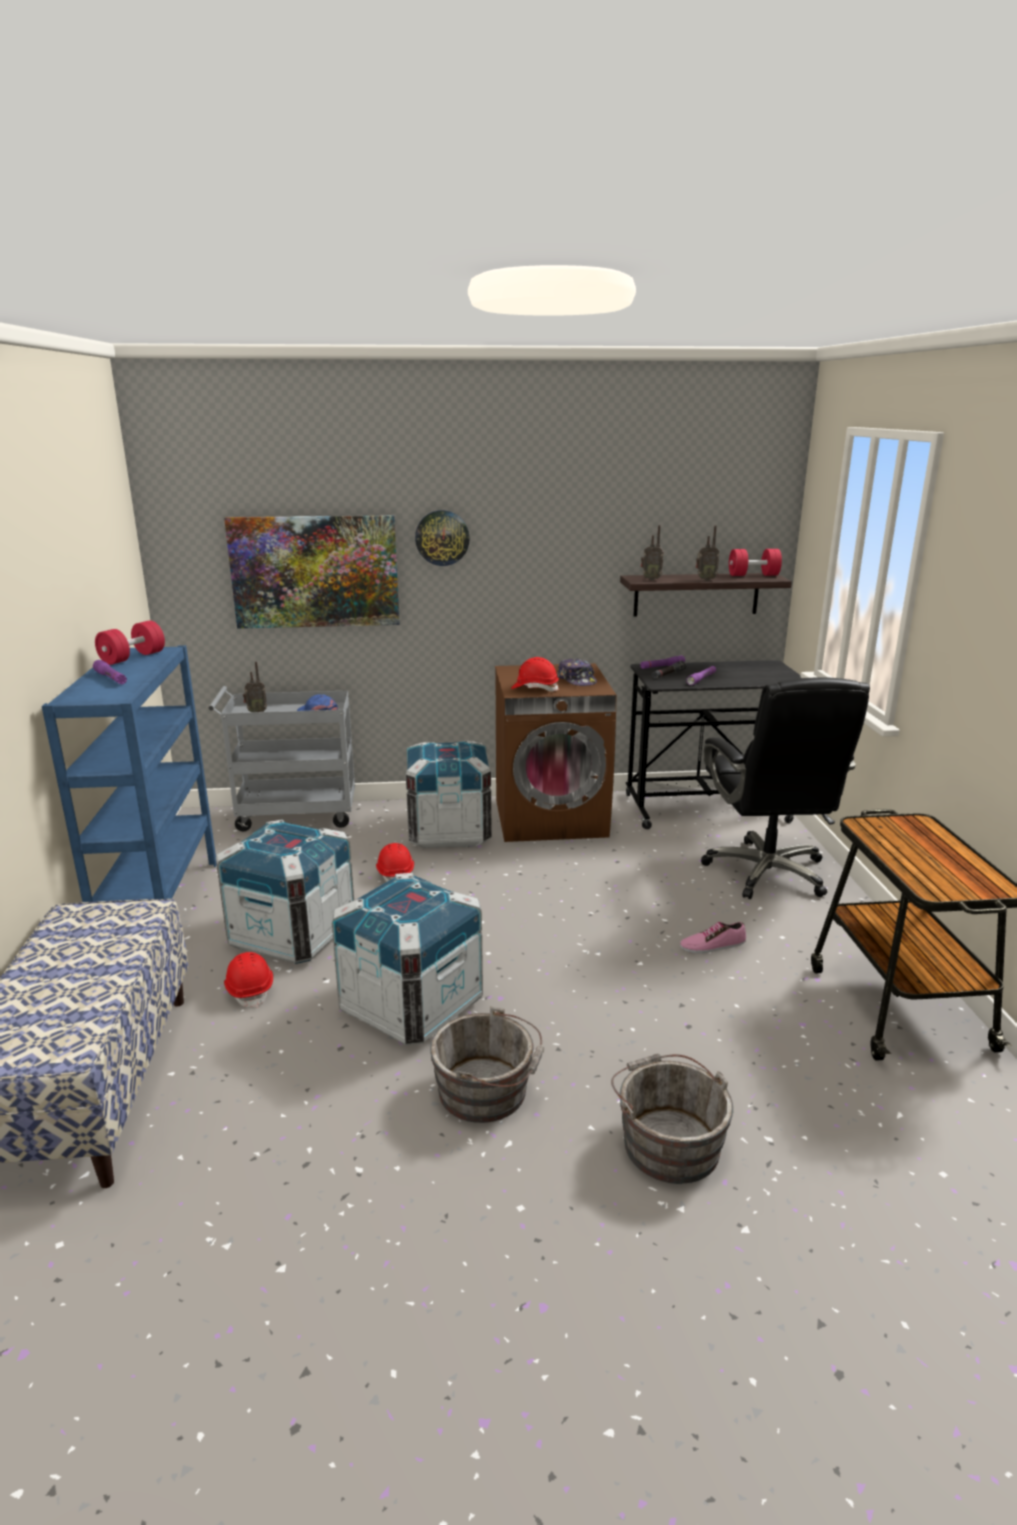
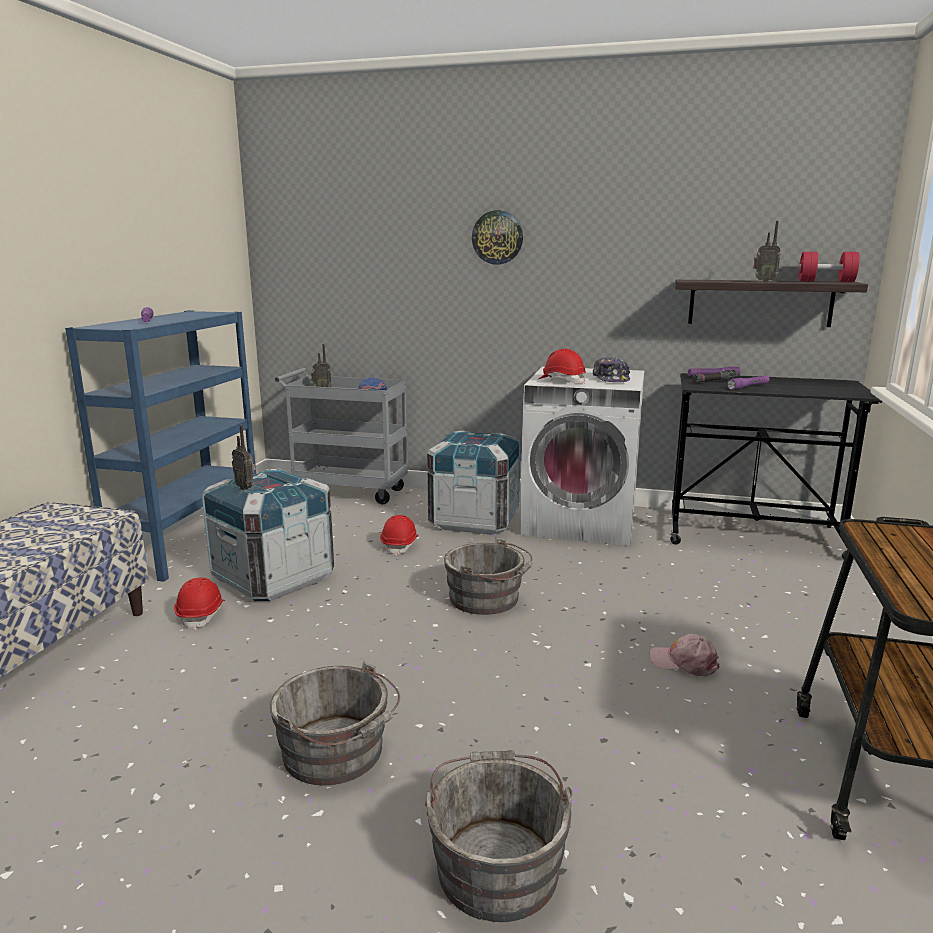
camera: 20 degrees right, 5 degrees down
red dumbbell [95,620,165,665] -> none
picture [224,515,400,628] -> none
crate [332,873,483,1045] -> none
brown washing machine [495,663,617,842] -> white washing machine [521,366,644,546]
radio [641,525,664,580] -> radio moved to [232,425,256,490]
shoe [680,922,746,953] -> pink cap [649,634,719,677]
black office chair [701,677,870,899] -> none
none -> grey bucket [444,537,533,615]

